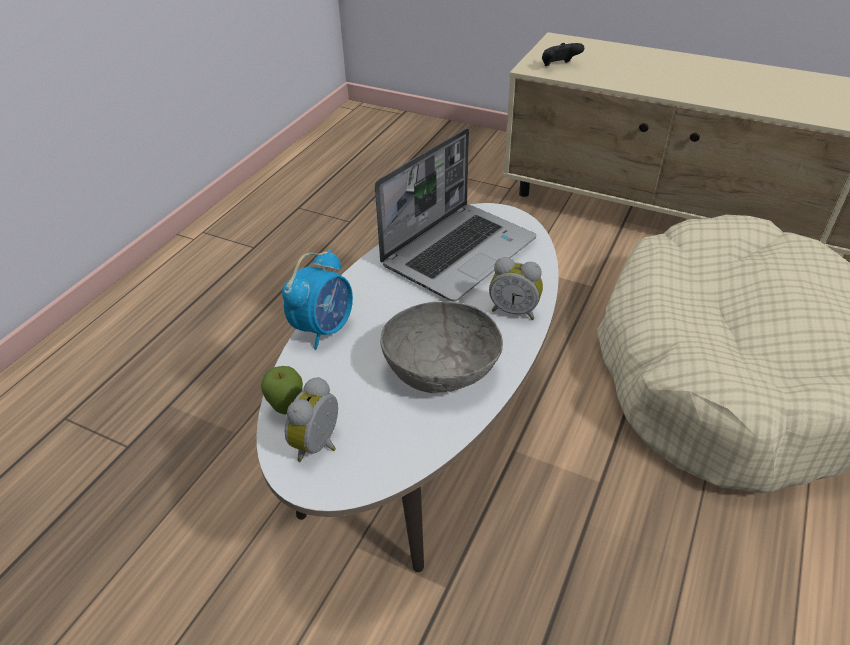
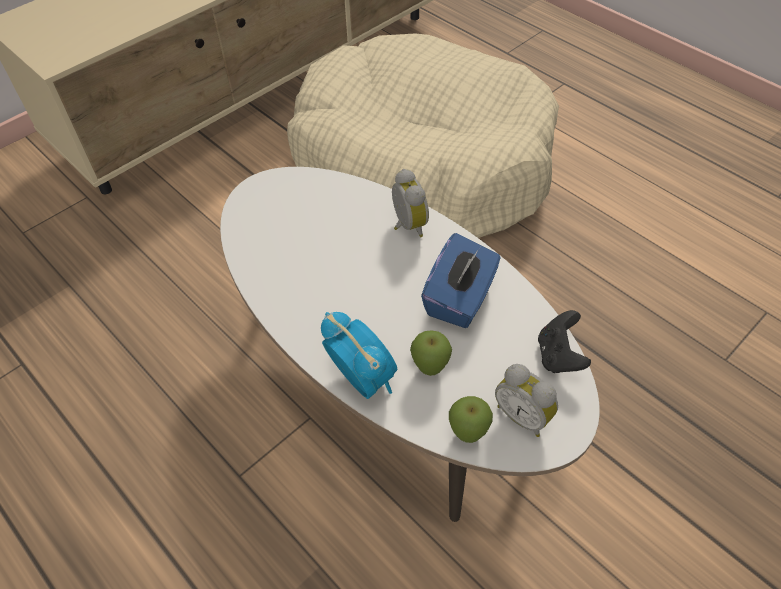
camera: 70 degrees left, 10 degrees up
laptop [375,128,536,301] -> none
grey bowl [381,301,503,393] -> blue tissue box [421,233,500,328]
alarm clock [489,257,543,320] -> alarm clock turned 60 degrees counterclockwise [392,169,429,237]
black game controller [542,43,584,66] -> black game controller moved to [538,310,591,373]
none -> apple [410,330,452,376]

